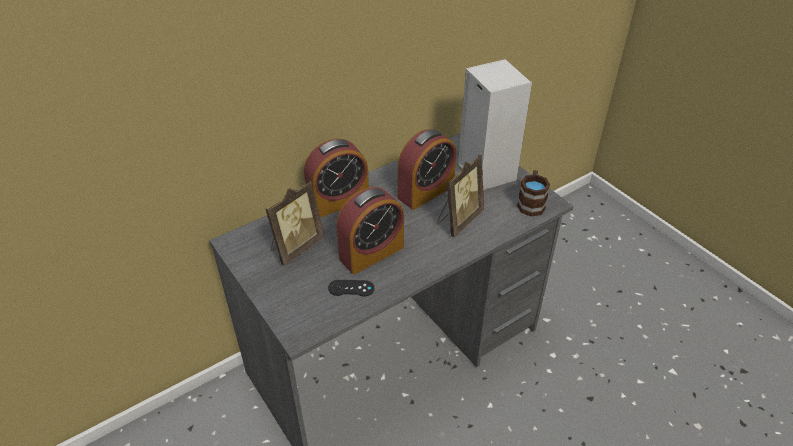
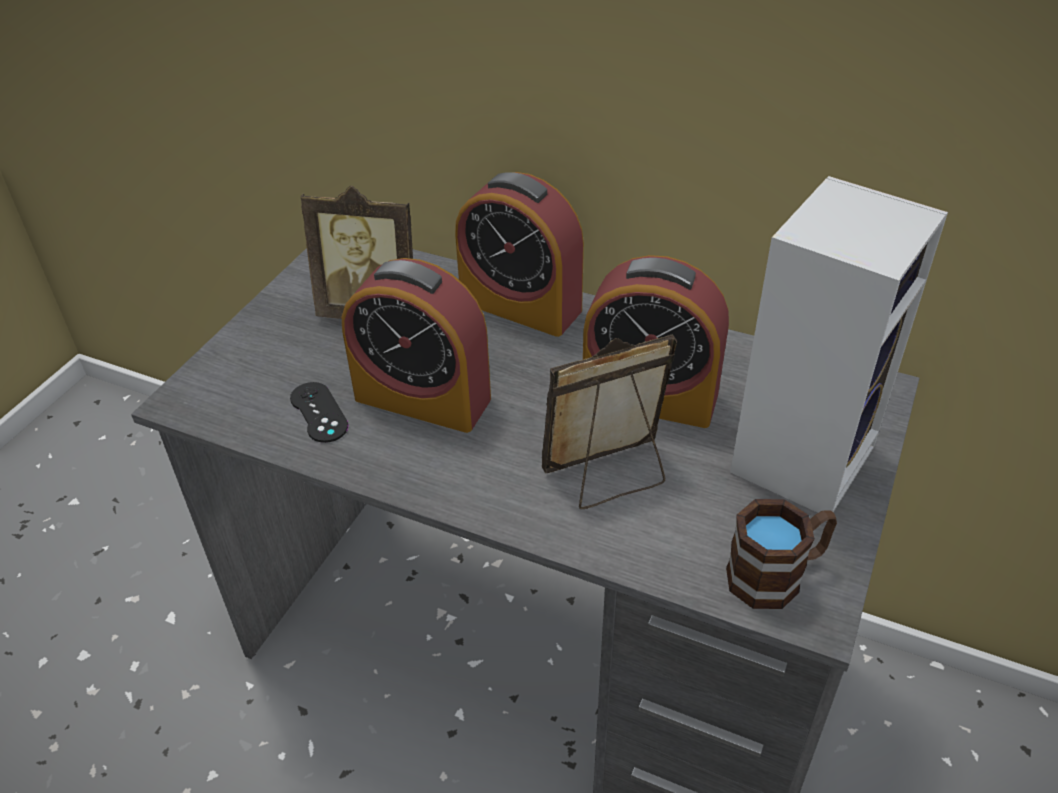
camera: 60 degrees right, 0 degrees up
picture frame [437,155,484,237] -> picture frame turned 150 degrees clockwise [542,335,677,509]

